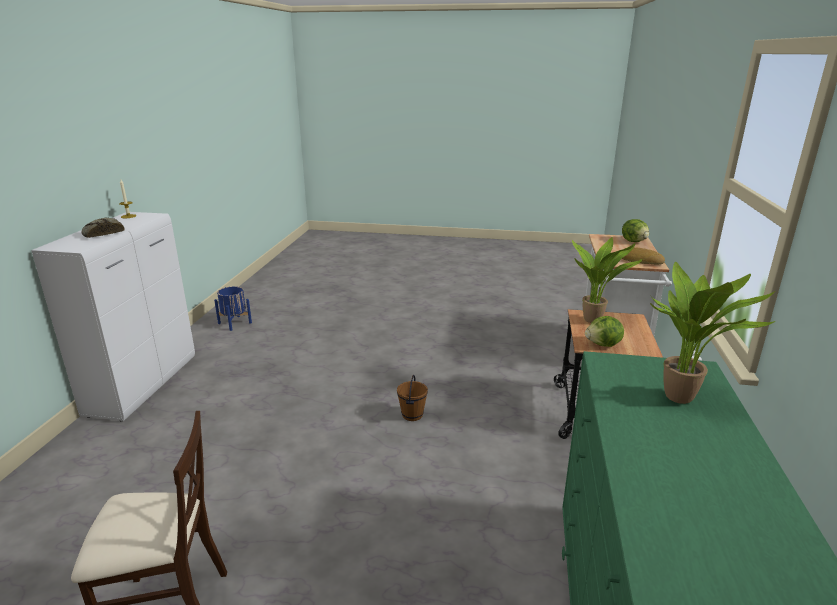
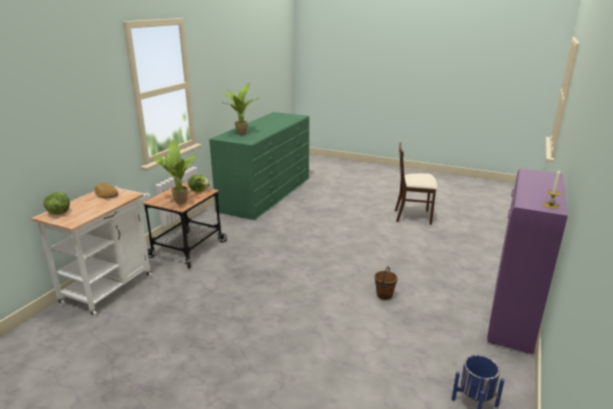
camera: 165 degrees left, 0 degrees up
white cabinet [31,212,195,421] -> purple cabinet [487,168,568,354]
bread [82,217,125,238] -> none
brown bucket [397,375,428,421] -> brown bucket moved to [374,266,398,300]

